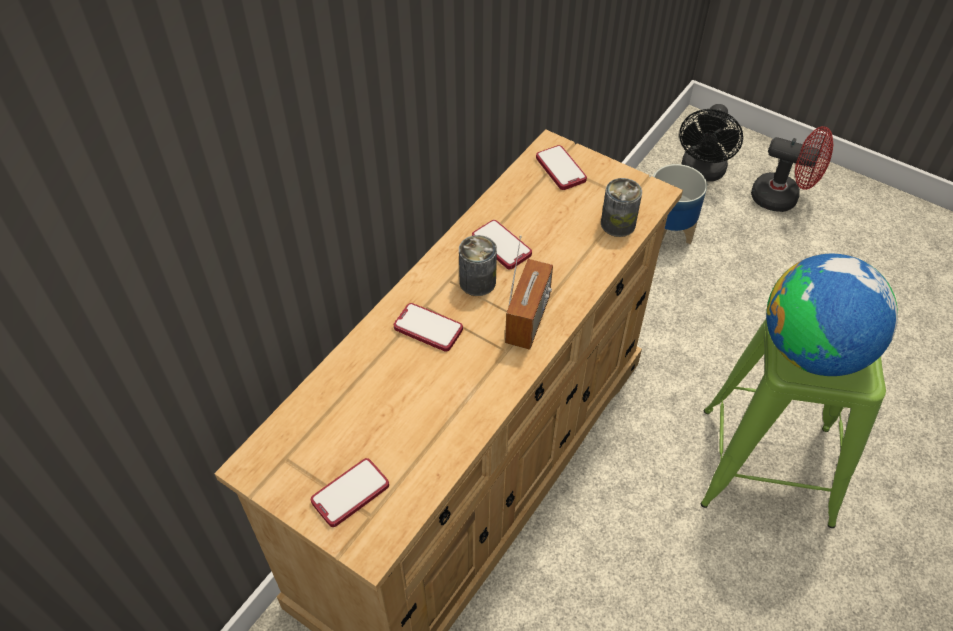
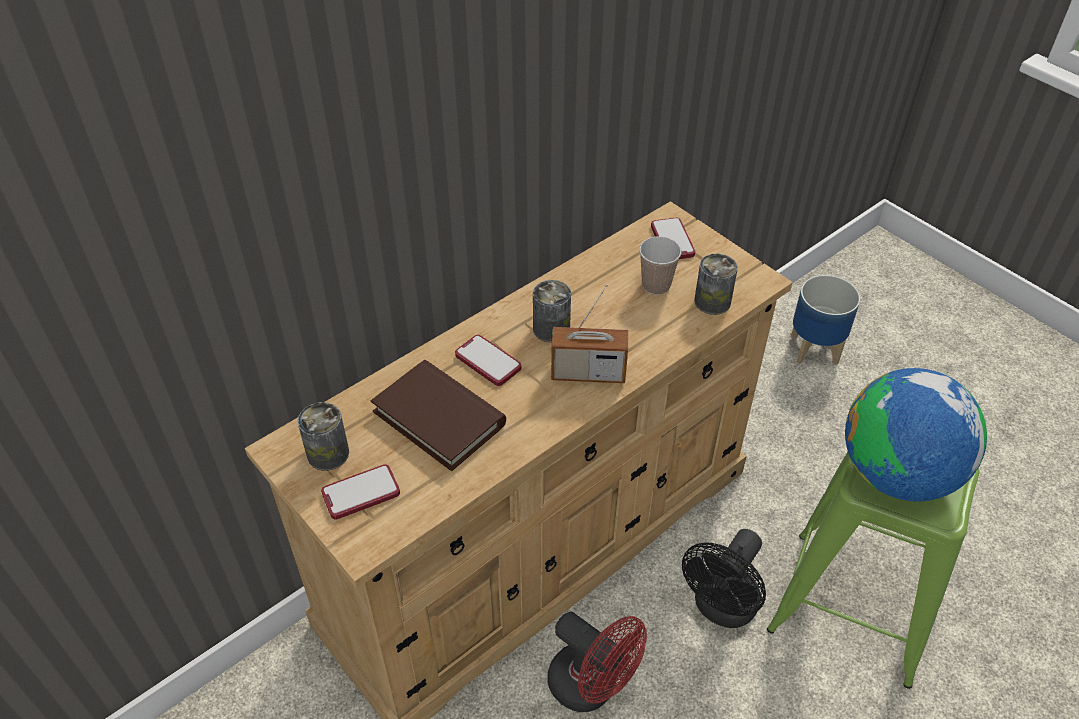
camera: 15 degrees right, 5 degrees down
phone [472,220,532,269] -> none
radio [505,235,553,350] -> radio turned 60 degrees clockwise [551,284,628,383]
black fan [679,104,743,181] -> black fan moved to [682,529,766,628]
red fan [751,126,833,212] -> red fan moved to [547,612,647,712]
none -> can [298,402,349,471]
none -> brown book [371,360,506,471]
none -> cup [639,236,681,295]

